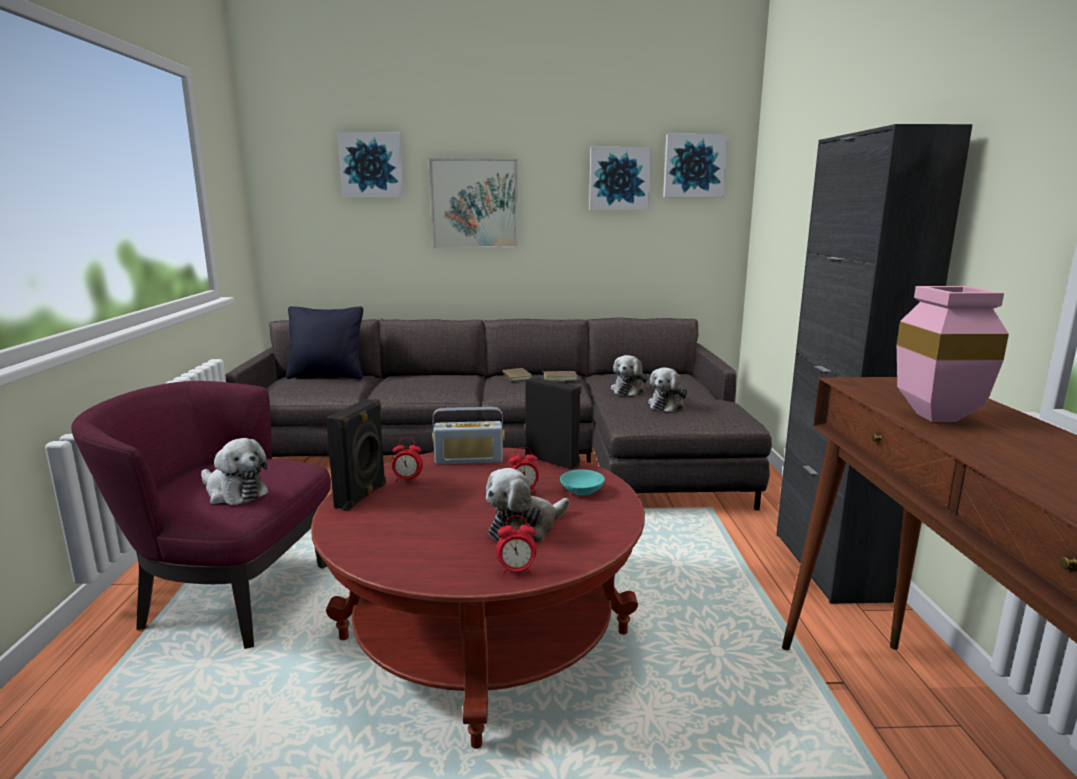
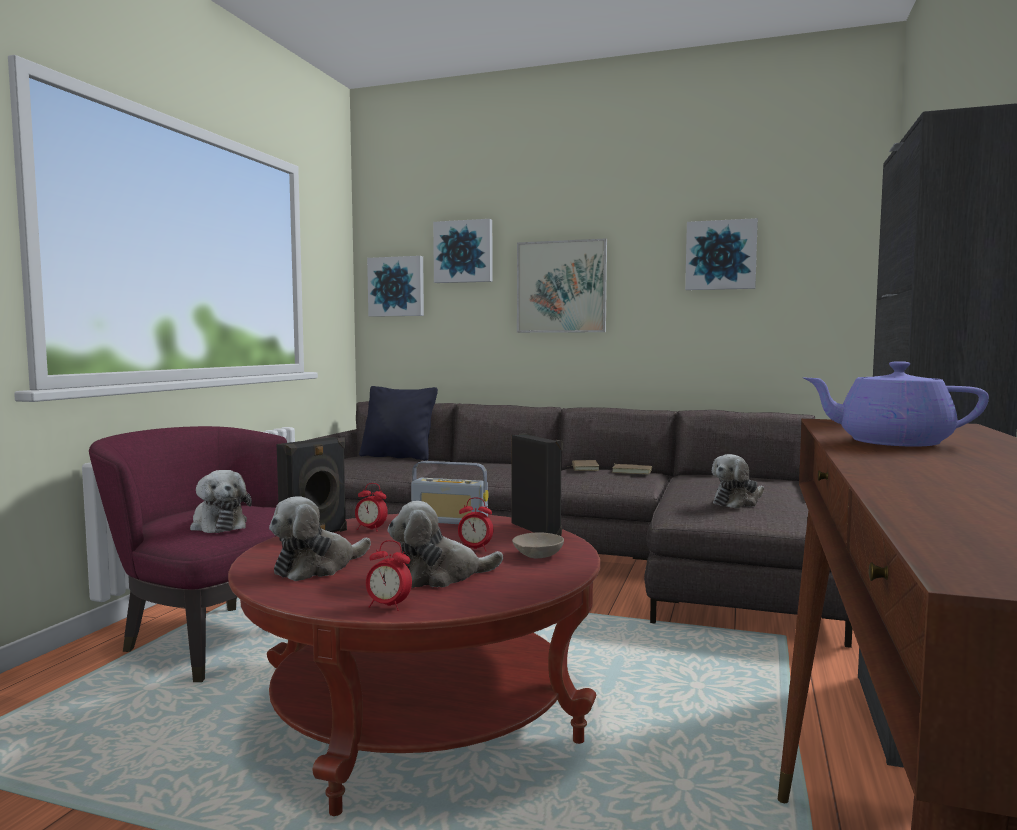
camera: 20 degrees right, 10 degrees down
turquoise bowl [560,469,605,495] -> beige bowl [512,532,564,558]
plush toy [611,355,648,396] -> plush toy moved to [269,496,371,581]
picture [663,134,728,197] -> picture moved to [367,256,424,317]
pink vase [897,286,1009,422] -> purple teapot [804,361,989,447]

